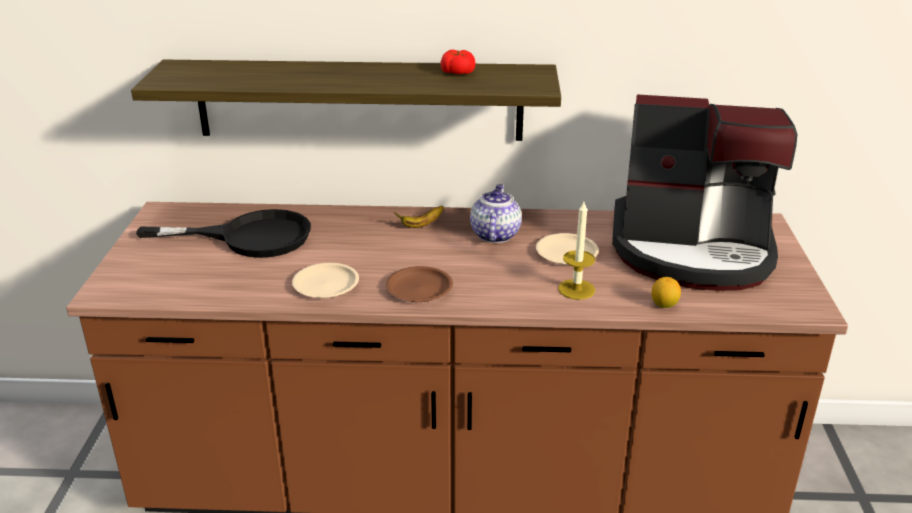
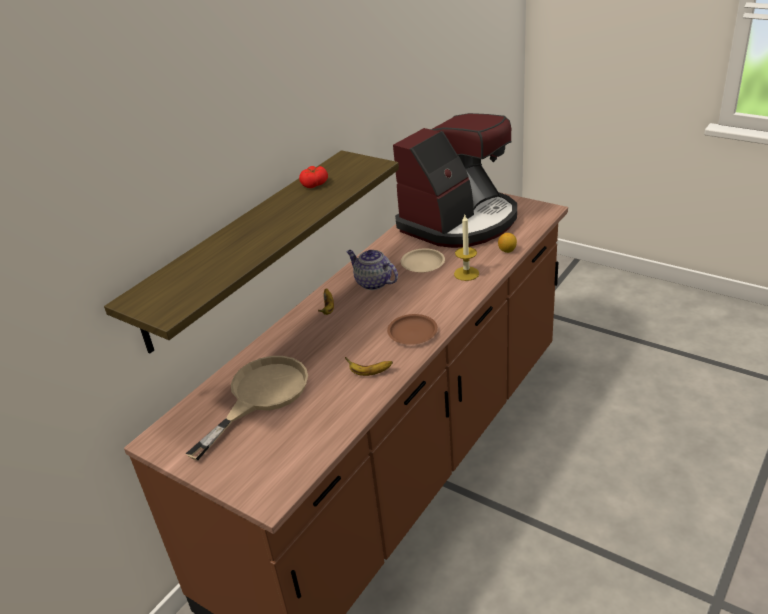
camera: 55 degrees left, 5 degrees up
black frying pan [136,209,311,258] -> beige frying pan [186,356,308,461]
beige plate [292,263,359,298] -> banana [345,357,393,376]

